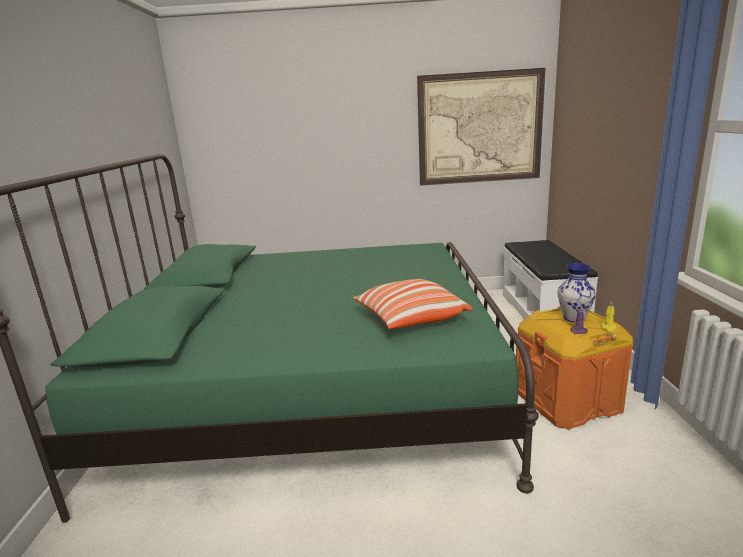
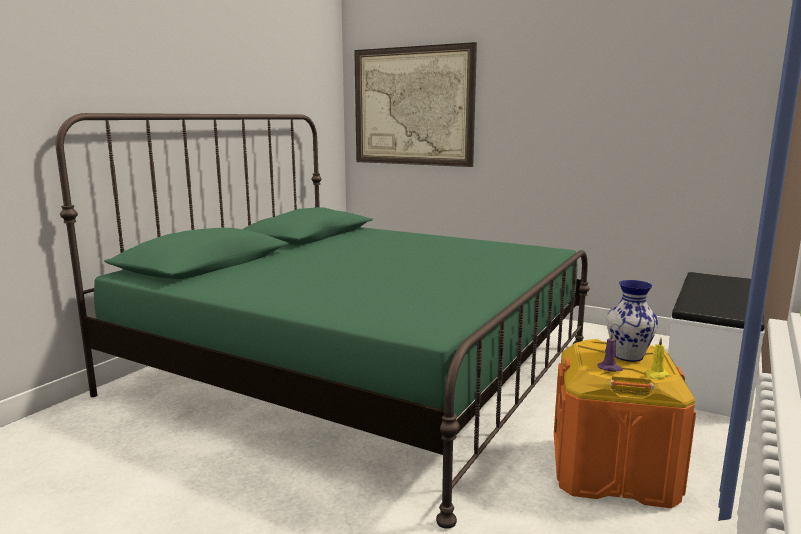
camera: 30 degrees right, 5 degrees down
pillow [353,279,473,329] -> none
picture [417,68,546,186] -> picture moved to [354,42,477,167]

